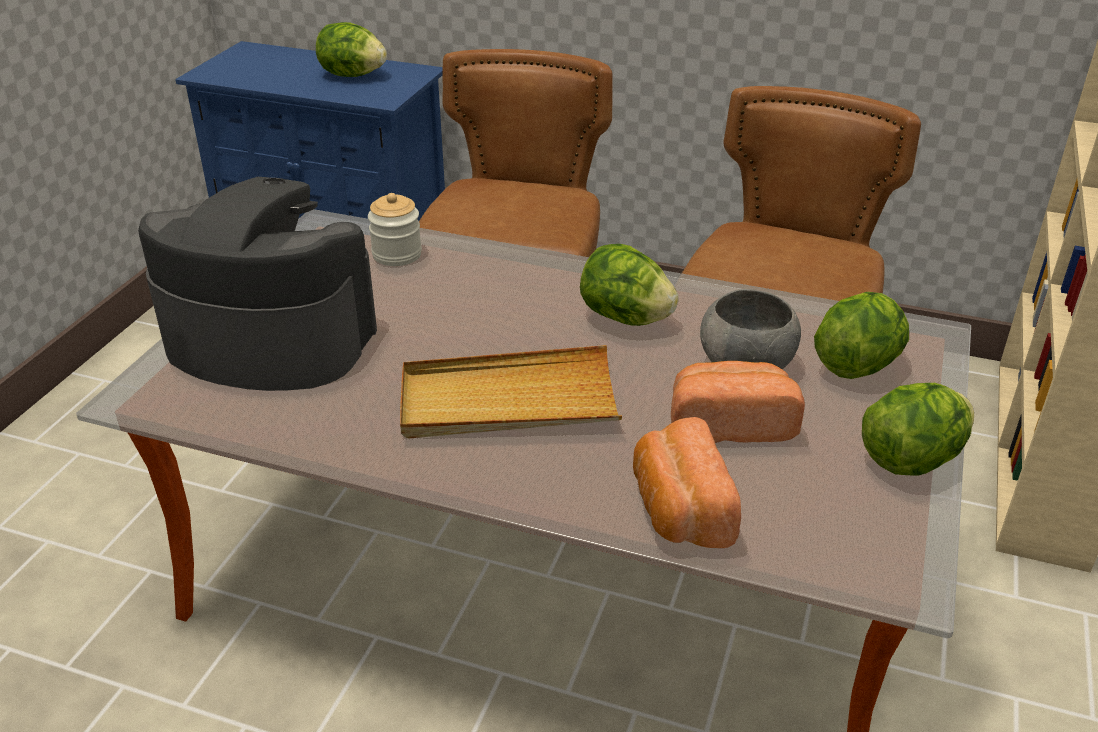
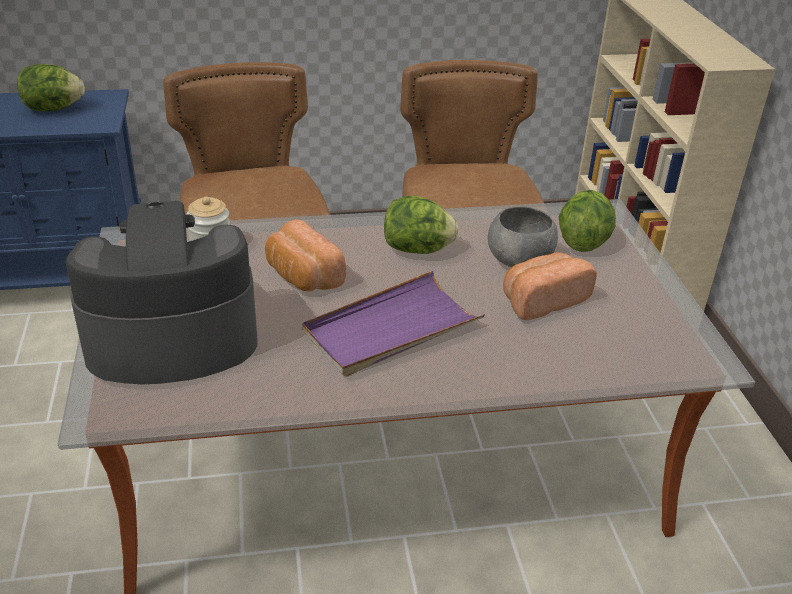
camera: 30 degrees left, 0 degrees up
beige tray [400,345,622,438] -> purple tray [302,271,485,376]
bread [633,417,741,548] -> bread moved to [265,219,346,291]
lettuce [862,383,974,476] -> none

